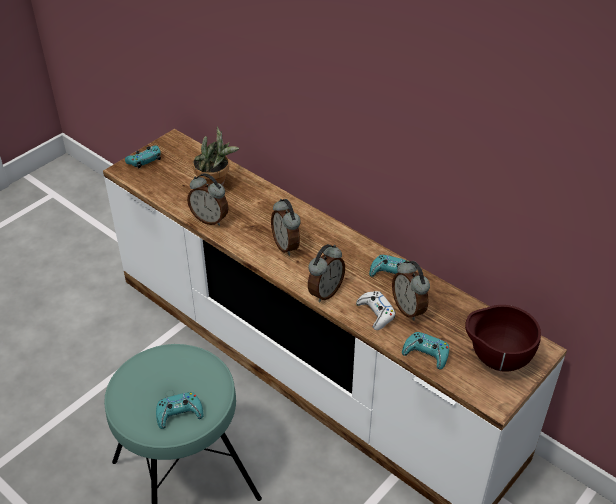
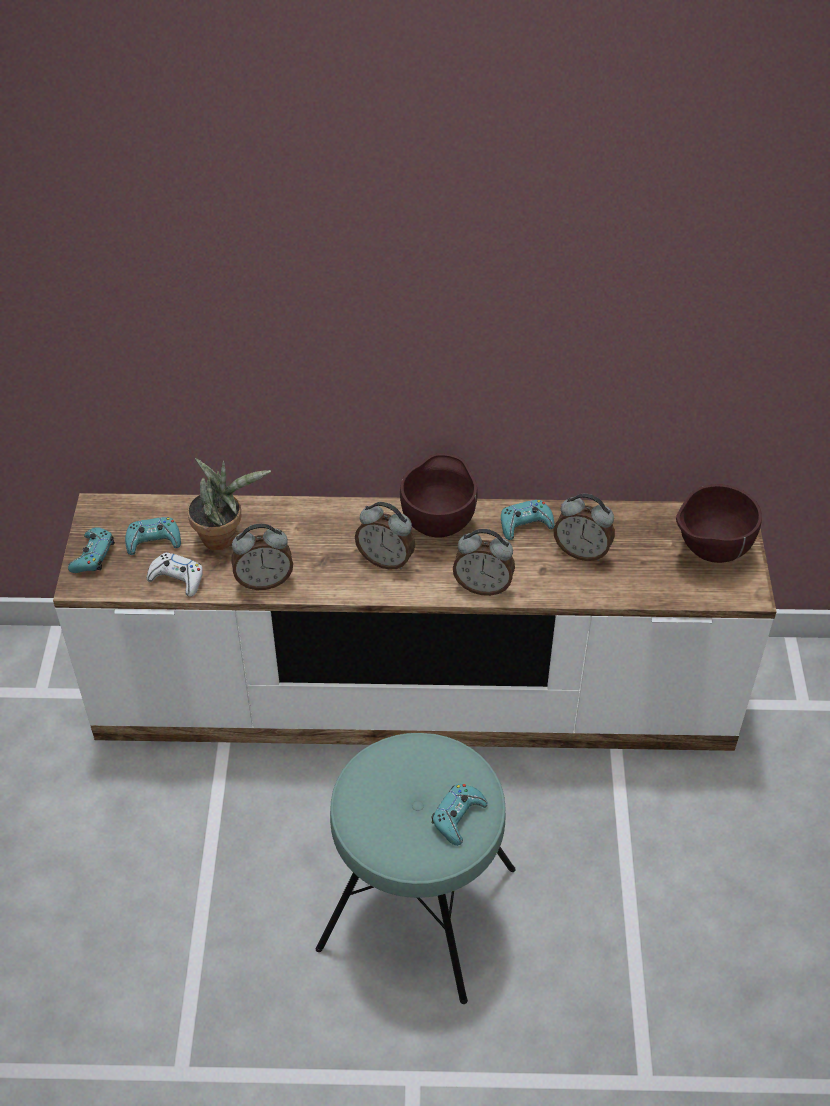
camera: 40 degrees left, 5 degrees up
alarm clock [308,244,345,302] -> alarm clock turned 105 degrees clockwise [453,529,515,596]
white game controller [356,291,396,330] -> white game controller moved to [147,552,203,597]
turquoise game controller [402,332,449,370] -> turquoise game controller moved to [125,517,181,555]
none -> brown bowl [400,453,478,538]

